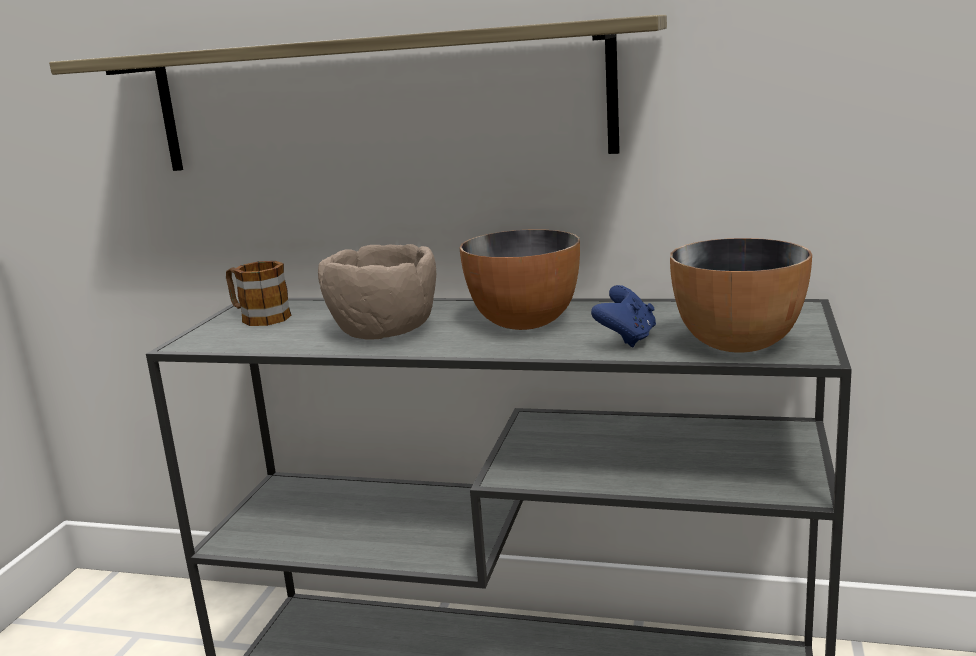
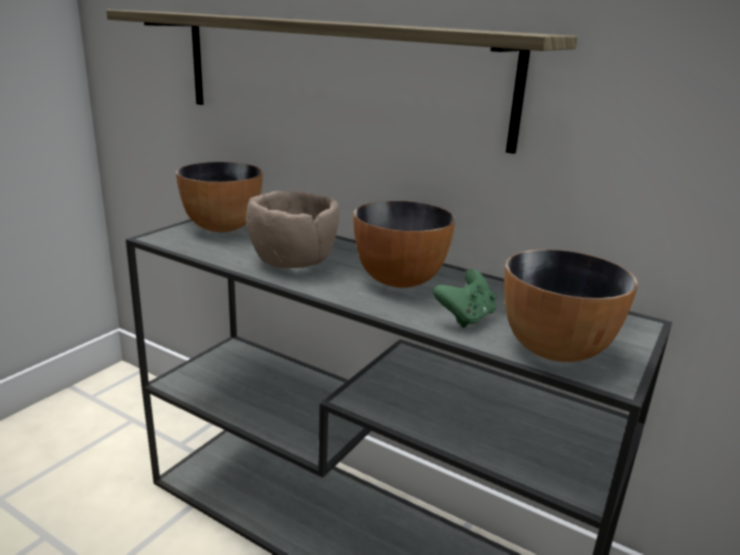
camera: 15 degrees right, 5 degrees up
mug [226,261,291,326] -> bowl [176,162,263,232]
blue game controller [591,285,656,347] -> green game controller [433,269,496,328]

